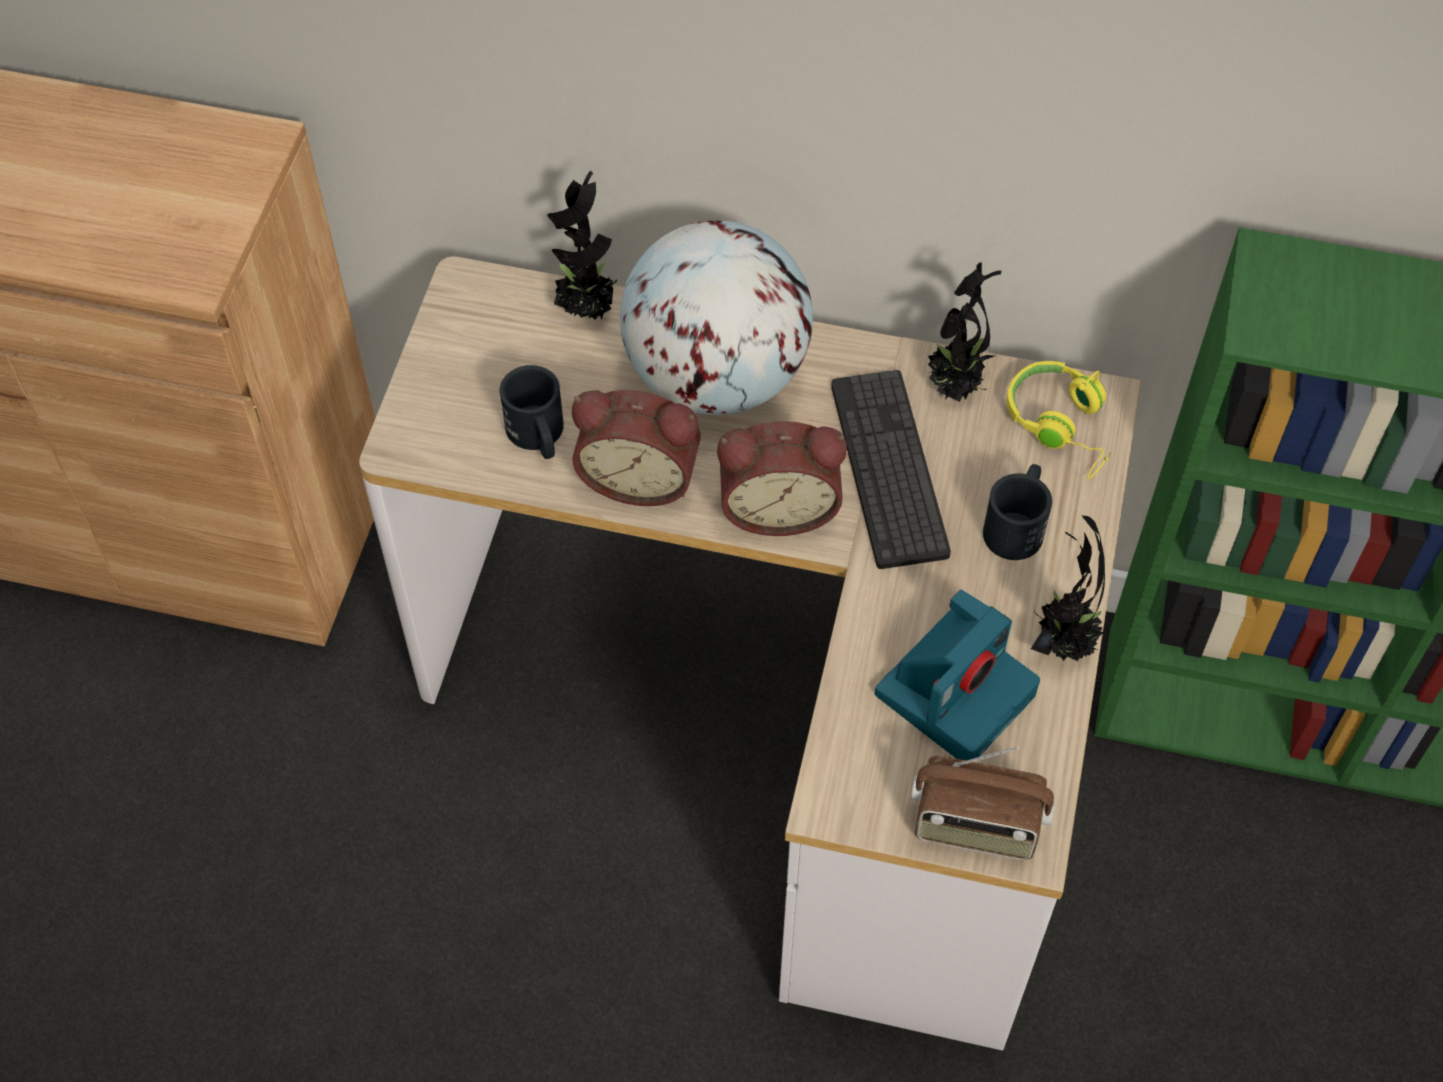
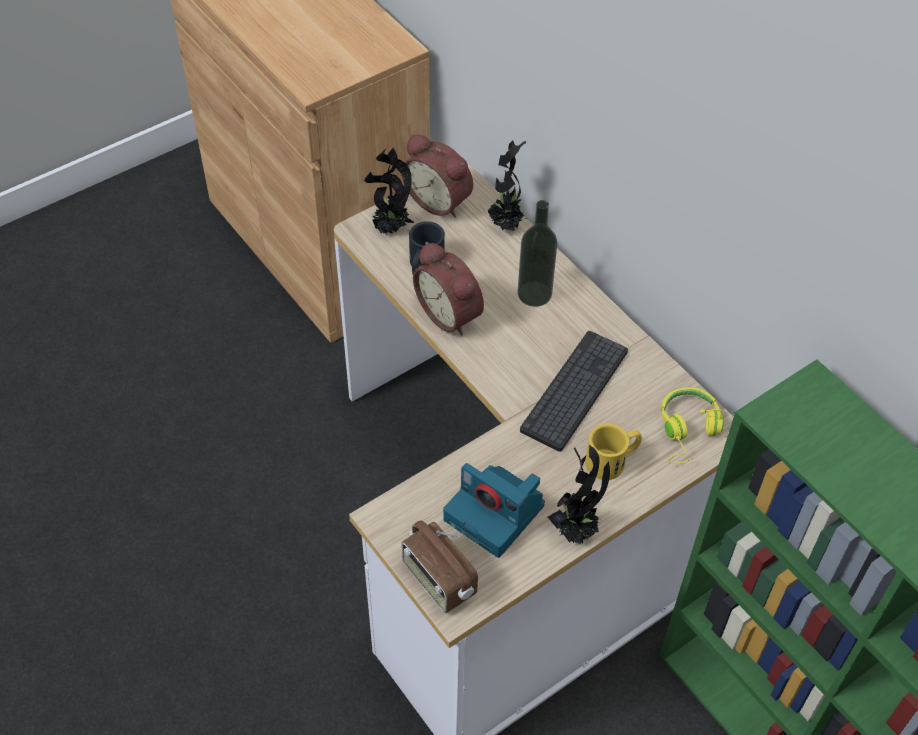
camera: 40 degrees right, 5 degrees down
globe [620,220,813,415] -> bottle [518,200,557,307]
alarm clock [717,421,847,536] -> alarm clock moved to [402,134,473,218]
camera [875,589,1040,761] -> camera turned 45 degrees clockwise [443,463,545,558]
potted plant [926,262,1002,402] -> potted plant moved to [364,148,415,234]
black mug [983,464,1052,560] -> yellow mug [585,423,642,480]

